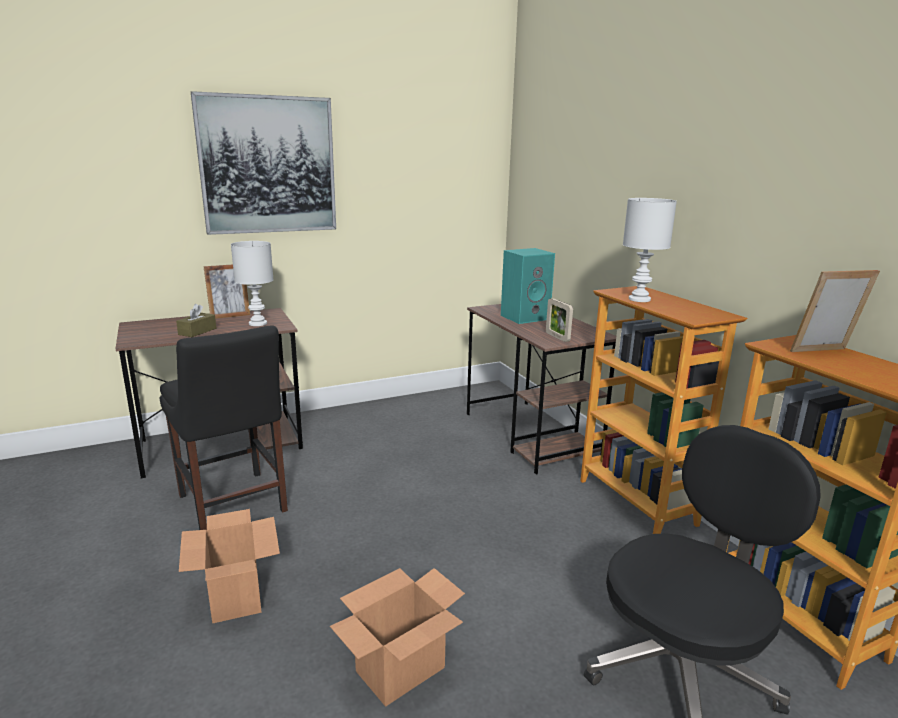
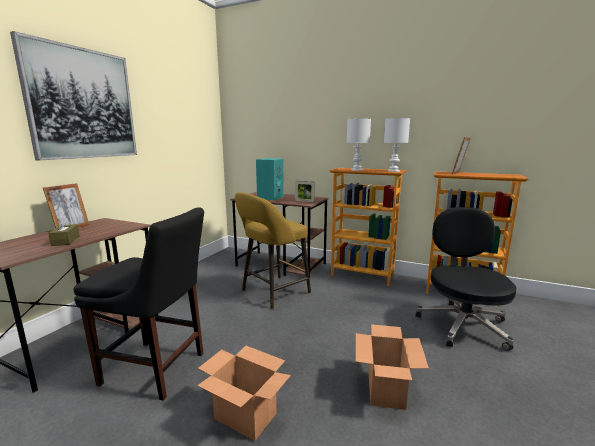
camera: 40 degrees left, 5 degrees down
white table lamp [231,241,274,326] -> white table lamp moved to [384,118,410,172]
none -> yellow stool [235,192,311,309]

